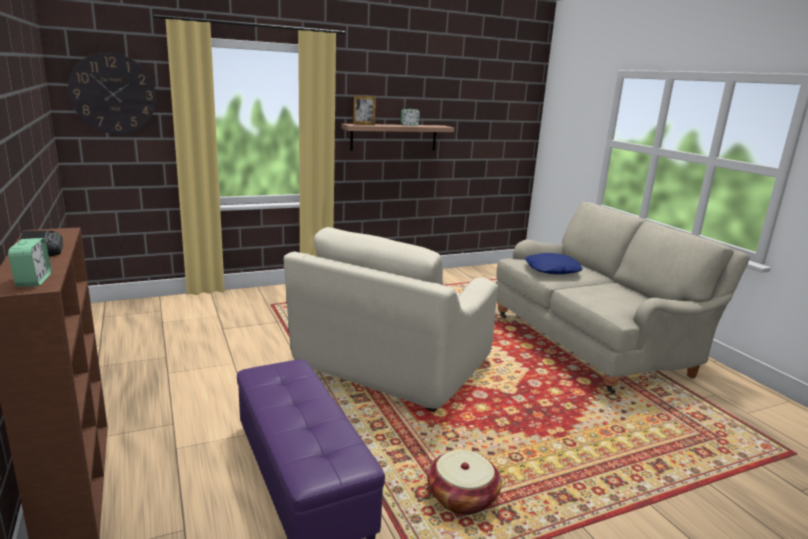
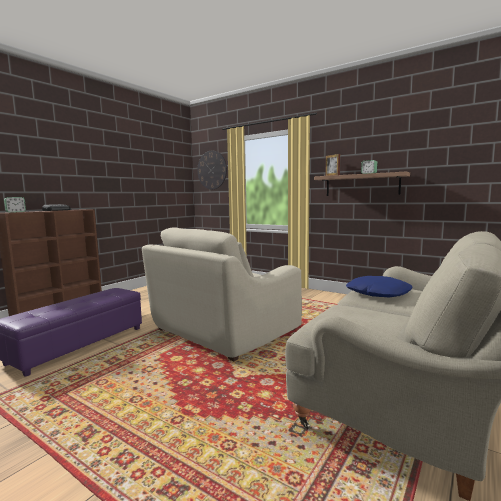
camera: 60 degrees right, 10 degrees down
beige armchair [284,227,498,412] -> beige armchair turned 45 degrees counterclockwise [142,227,302,361]
basket [427,450,502,515] -> none

